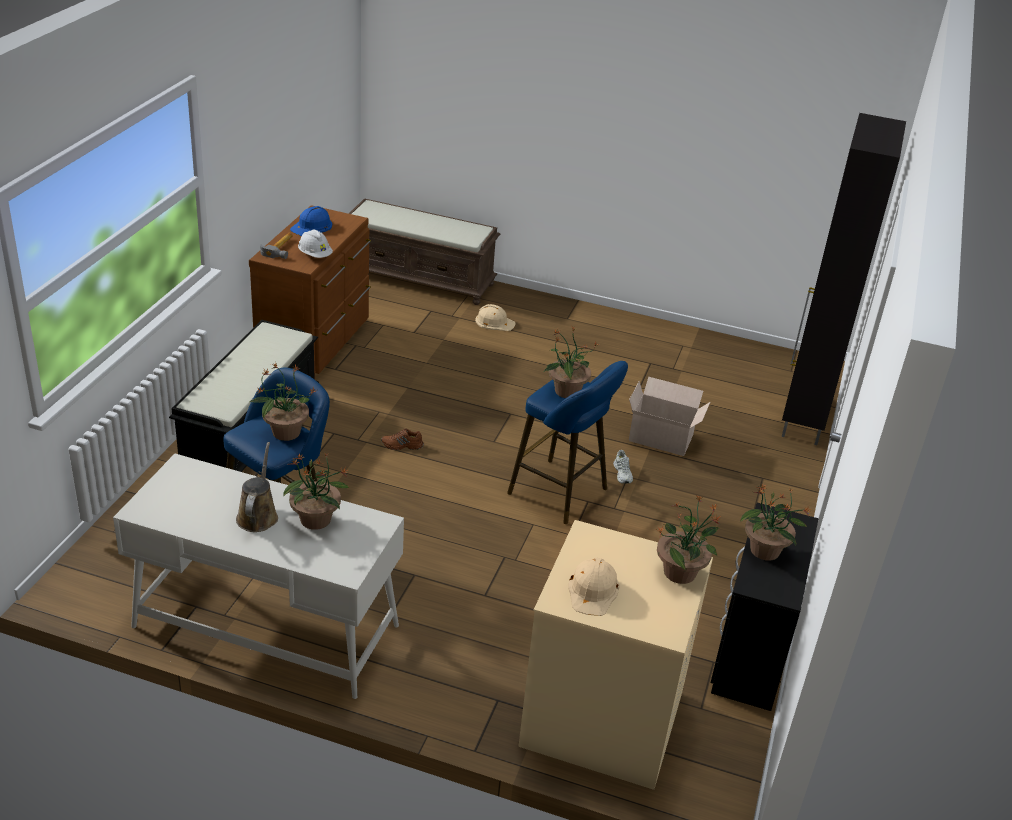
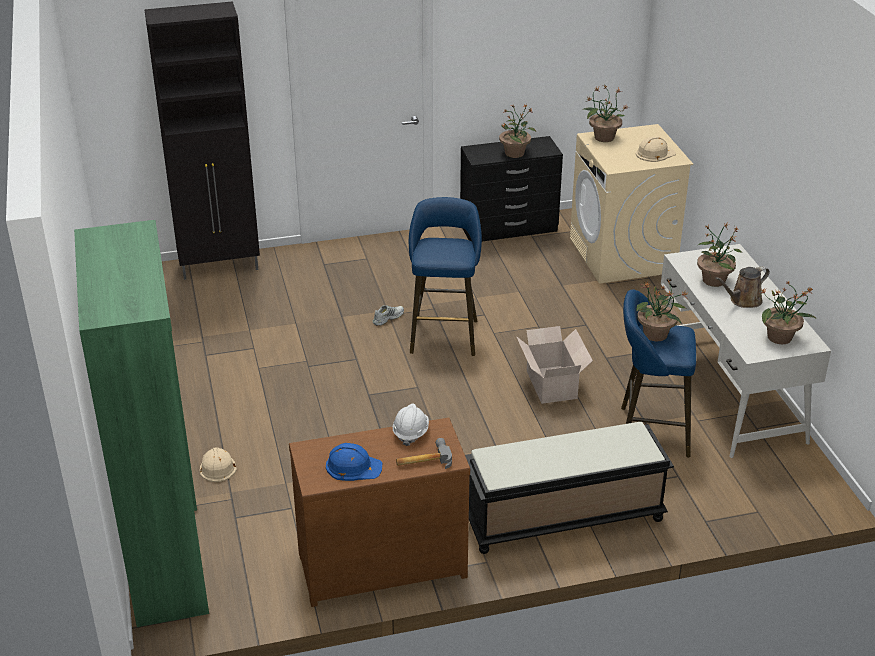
camera: 120 degrees left, 0 degrees up
brown bench [349,198,500,305] -> green bookcase [74,220,209,627]
brown shoe [381,429,424,450] -> none
potted plant [544,326,599,398] -> potted plant moved to [759,281,816,344]
cardboard box [629,377,710,456] -> cardboard box moved to [516,326,593,404]

